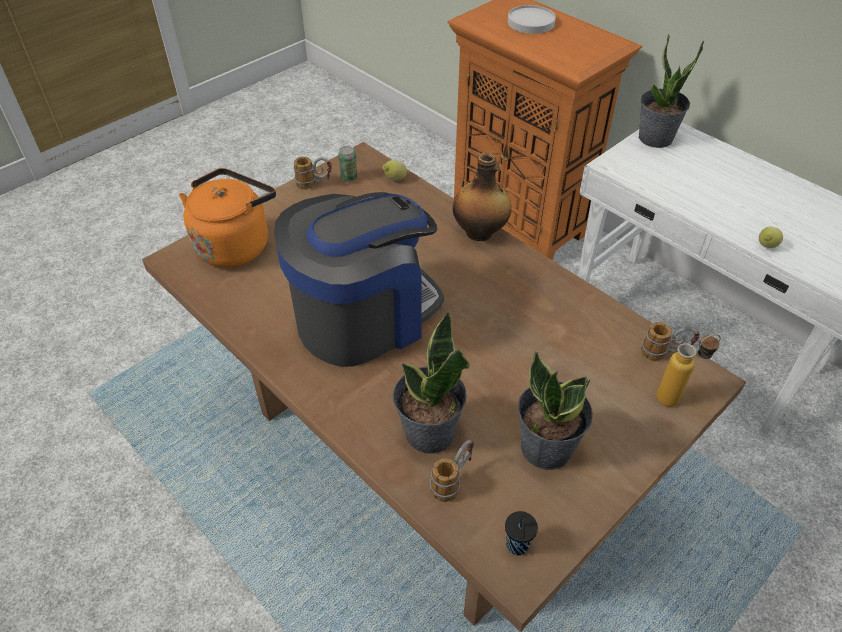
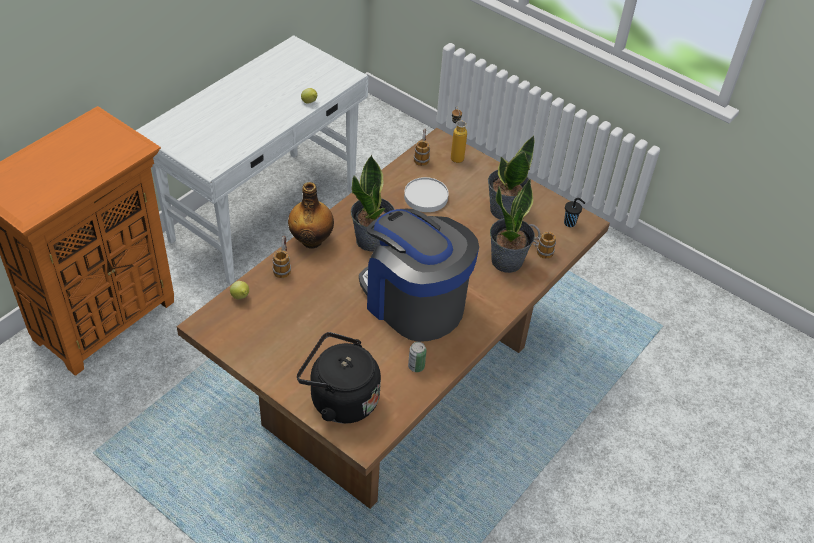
camera: 100 degrees left, 0 degrees up
orange kettle [179,168,276,267] -> black kettle [297,332,381,424]
mug [294,157,332,190] -> mug moved to [272,236,291,278]
can [338,146,358,182] -> can moved to [408,342,427,372]
white plate [508,5,556,34] -> white plate moved to [404,177,449,212]
potted plant [639,34,704,148] -> potted plant moved to [351,155,395,252]

